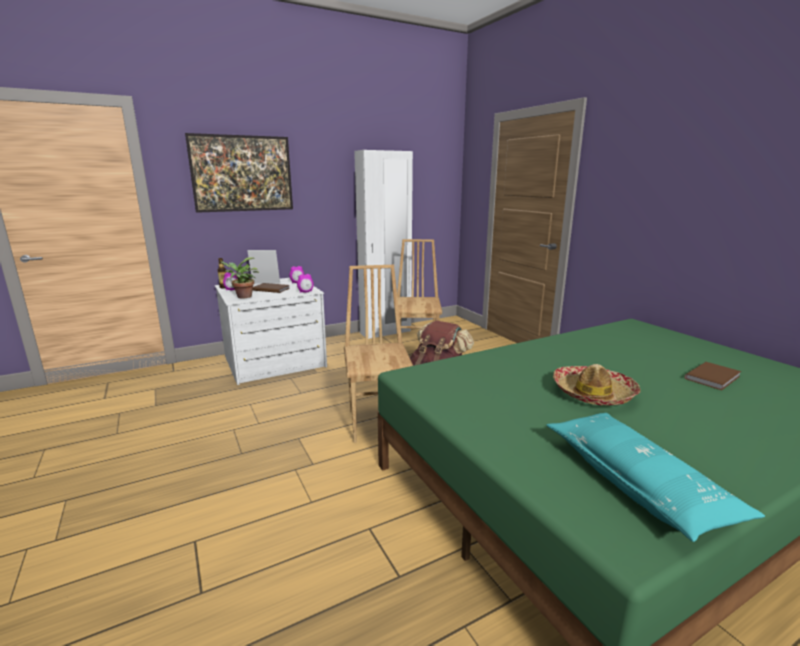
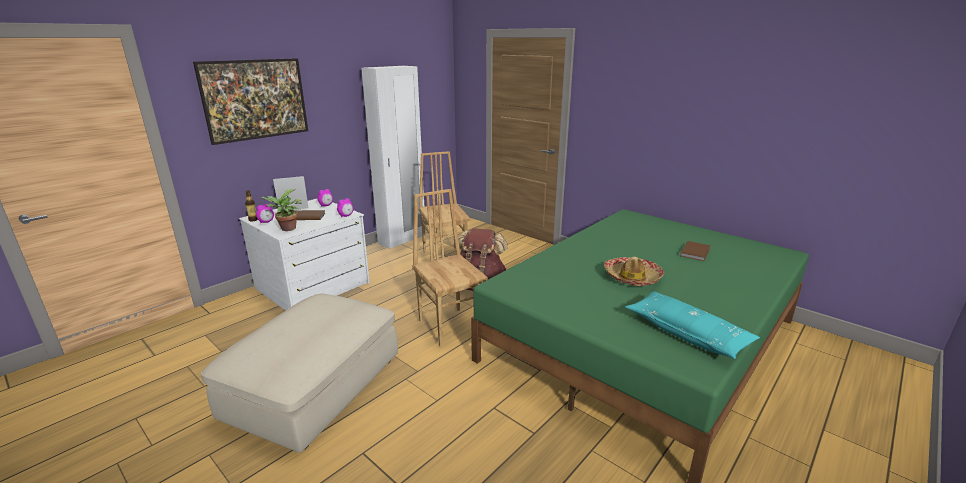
camera: 20 degrees left, 5 degrees up
none -> beige ottoman [201,293,398,453]

